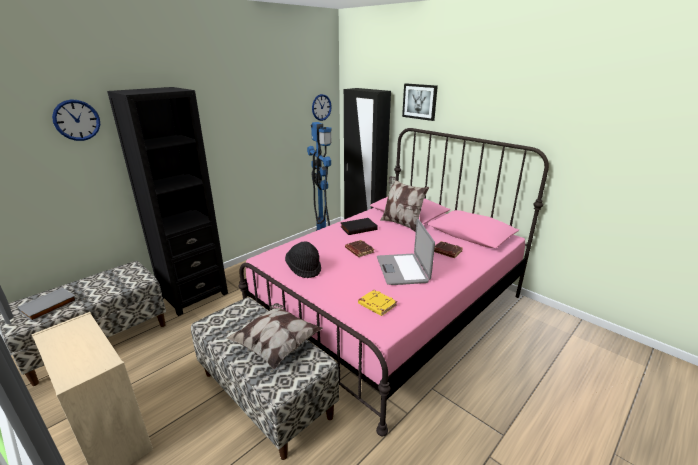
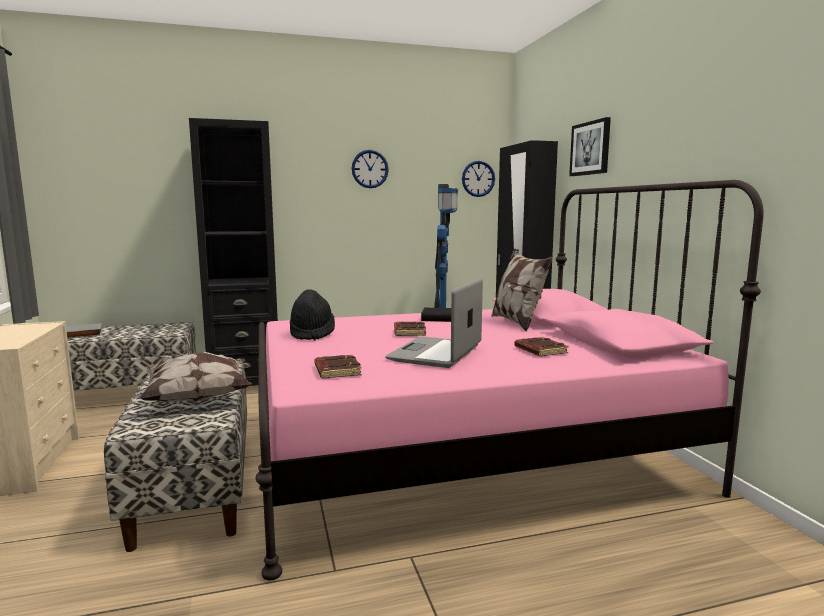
camera: 30 degrees right, 15 degrees down
wall clock [52,99,100,141] -> wall clock moved to [352,150,389,188]
yellow book [358,290,397,316] -> brown book [315,355,362,379]

